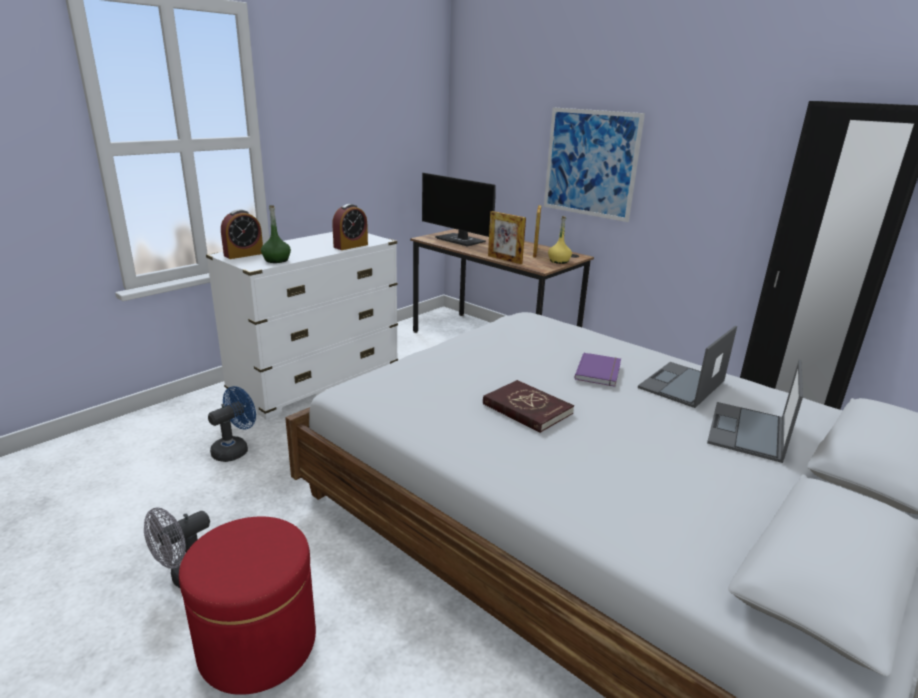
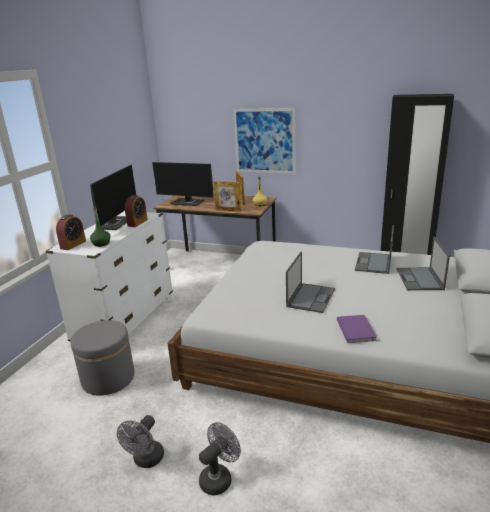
camera: 20 degrees left, 0 degrees up
red ottoman [179,516,316,695] -> grey fan [199,422,241,495]
blue fan [208,386,256,462] -> grey ottoman [71,320,135,396]
red book [483,380,574,433] -> laptop [286,252,335,313]
purple book [574,353,621,387] -> purple book moved to [337,315,377,343]
none -> monitor [90,164,136,230]

